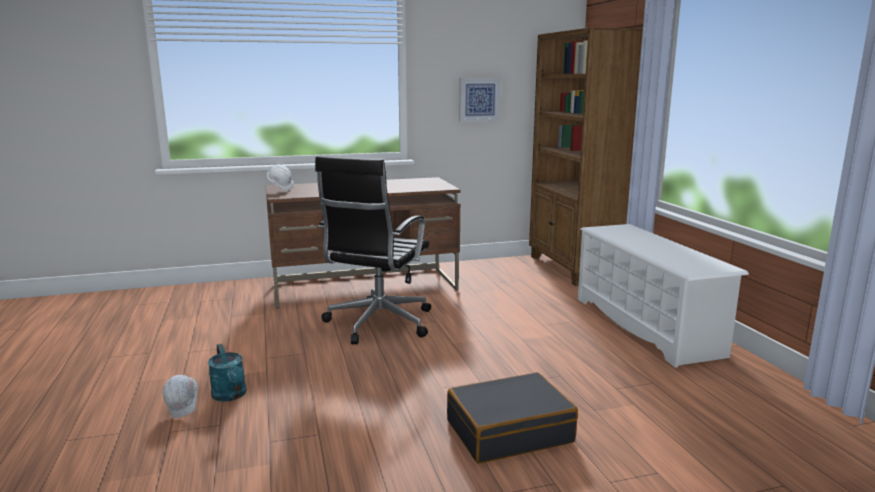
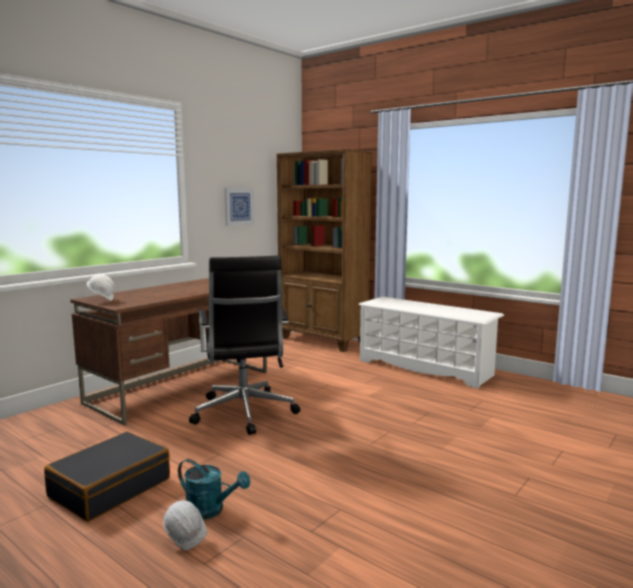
camera: 35 degrees left, 5 degrees down
black suitcase [447,372,578,464] -> black suitcase moved to [44,432,170,522]

